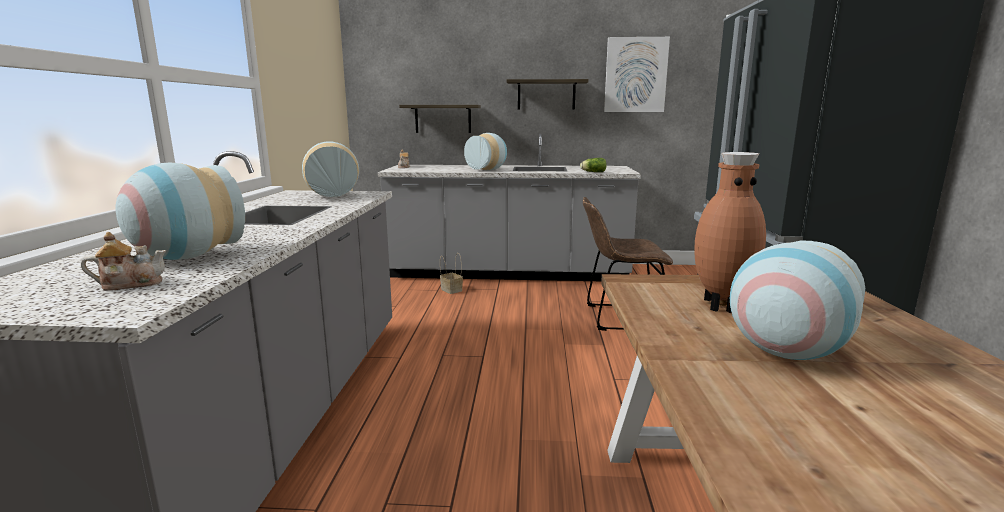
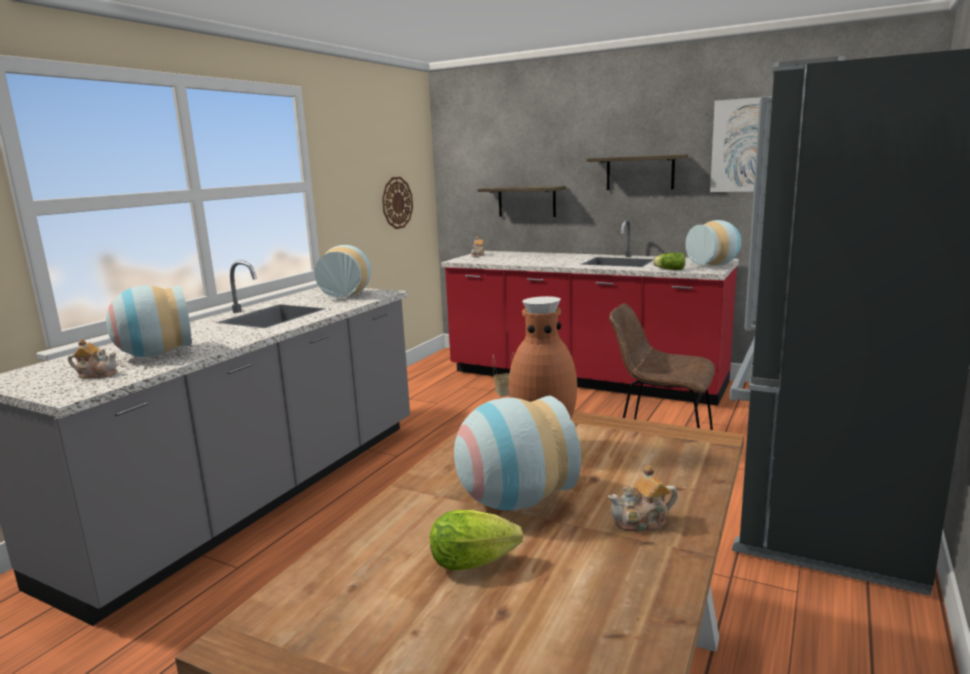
camera: 25 degrees right, 0 degrees up
grey counter [378,133,641,281] -> red counter [441,219,739,406]
vase [464,133,507,171] -> vase moved to [685,220,741,266]
none -> wall clock [382,177,413,229]
none -> lettuce [430,510,523,570]
none -> teapot [608,465,678,532]

